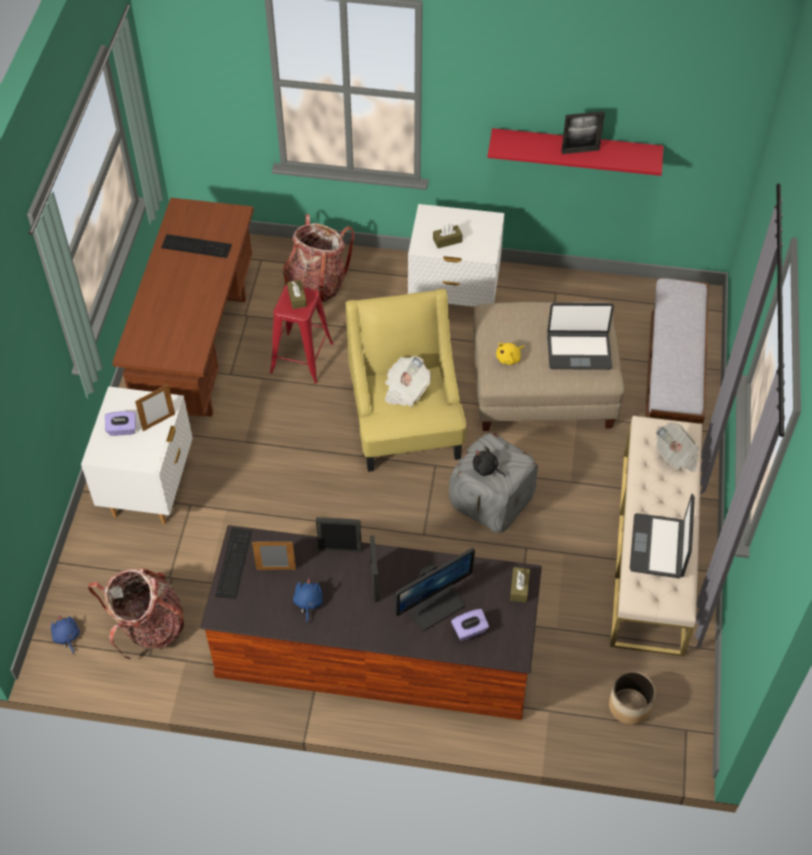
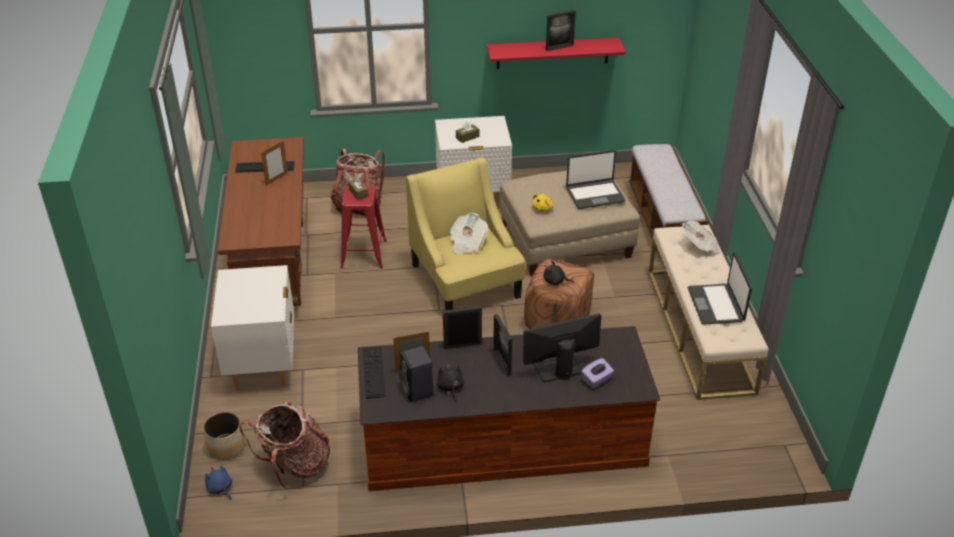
camera: 15 degrees left, 15 degrees down
purple tissue box [105,411,136,436] -> none
picture frame [135,384,175,431] -> picture frame moved to [261,141,288,186]
blue plush toy [293,578,323,623] -> black plush toy [437,363,464,401]
monitor [395,548,475,631] -> monitor turned 150 degrees counterclockwise [523,313,601,382]
grey ottoman [449,433,538,533] -> brown ottoman [524,258,594,329]
brown tissue box [510,567,530,603] -> none
planter [609,671,655,725] -> planter moved to [203,412,245,460]
none -> black speaker [399,346,434,402]

